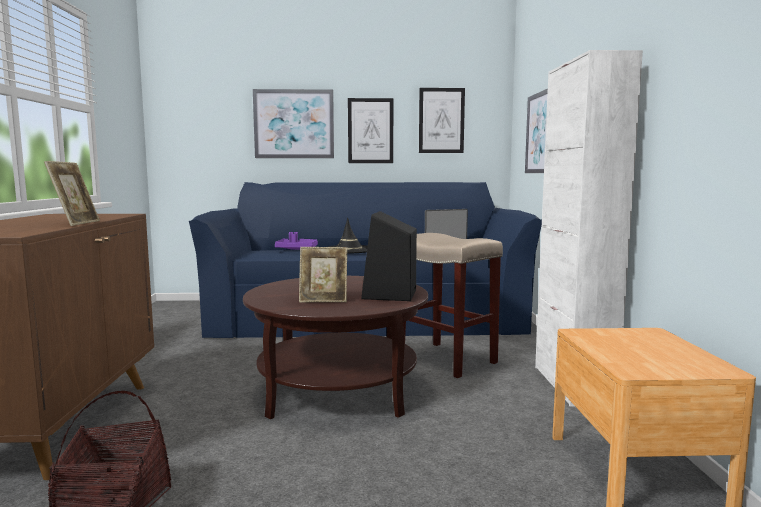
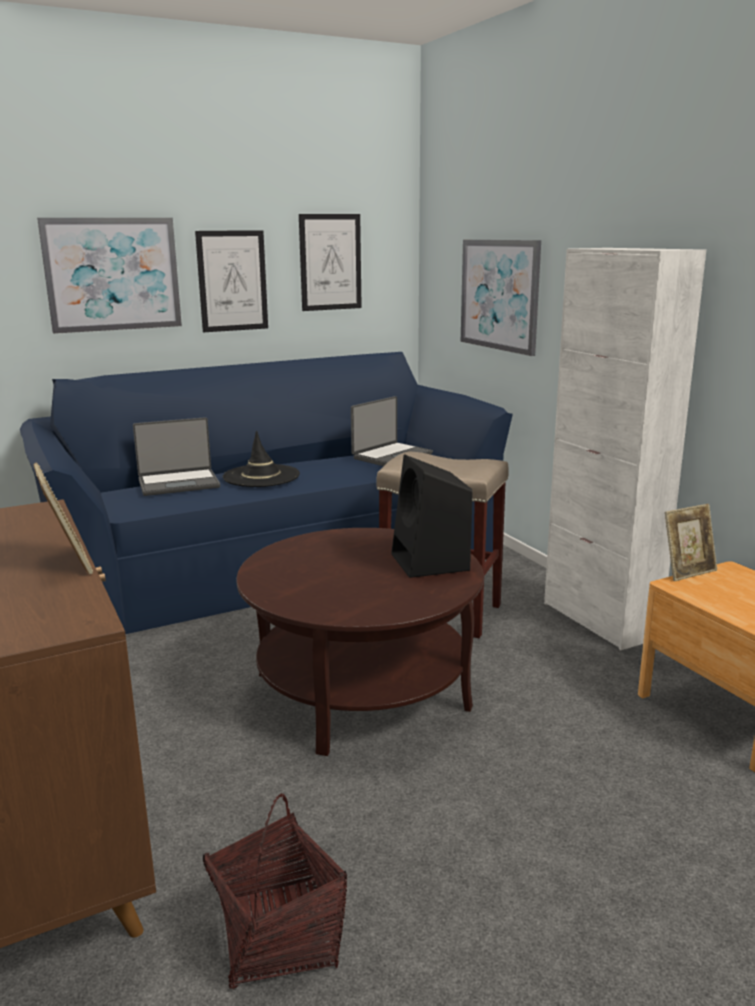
camera: 25 degrees left, 10 degrees up
purple tray [275,232,318,250] -> laptop [133,417,220,496]
picture frame [299,247,347,303] -> picture frame moved to [665,504,717,581]

